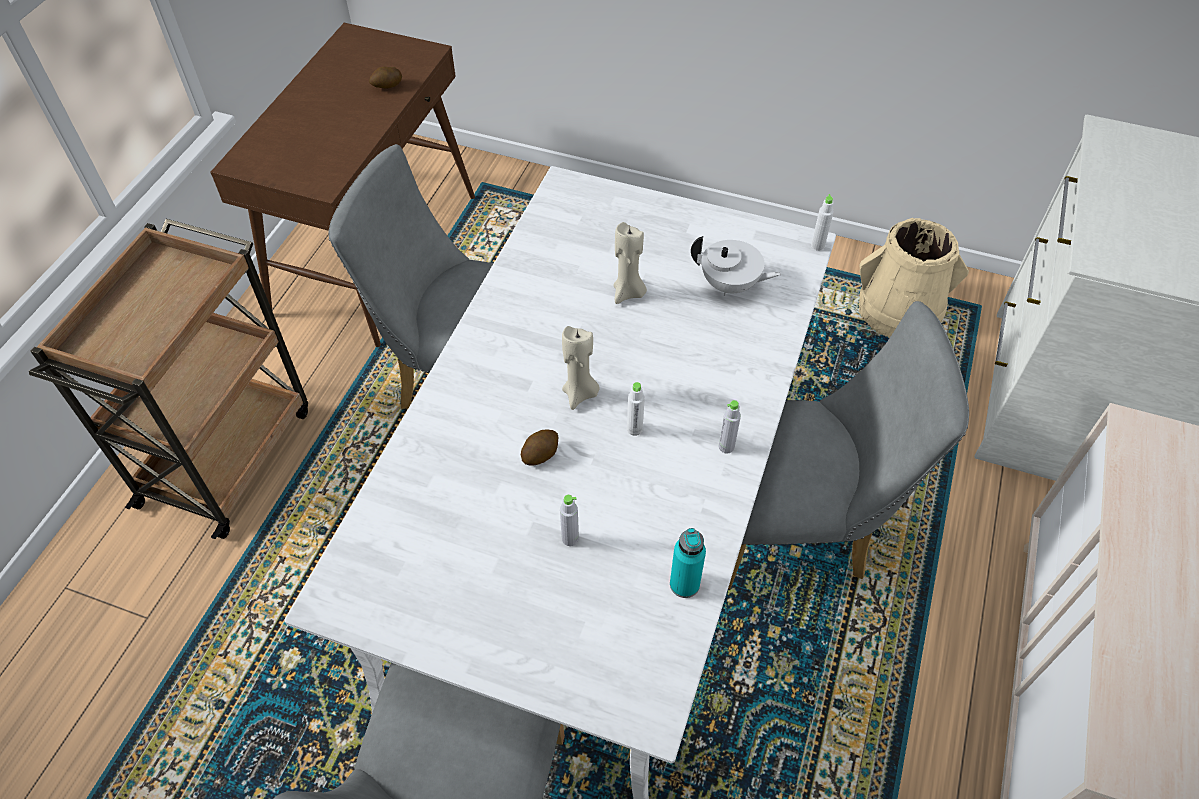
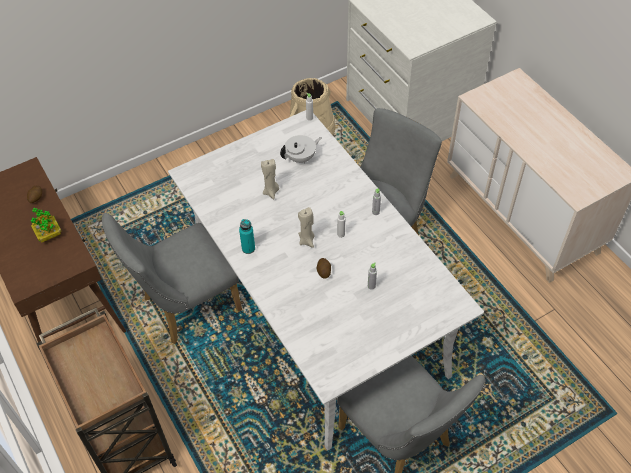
camera: 50 degrees left, 0 degrees up
turquoise bottle [670,528,706,598] -> turquoise bottle moved to [239,219,255,254]
none -> potted plant [31,208,62,243]

